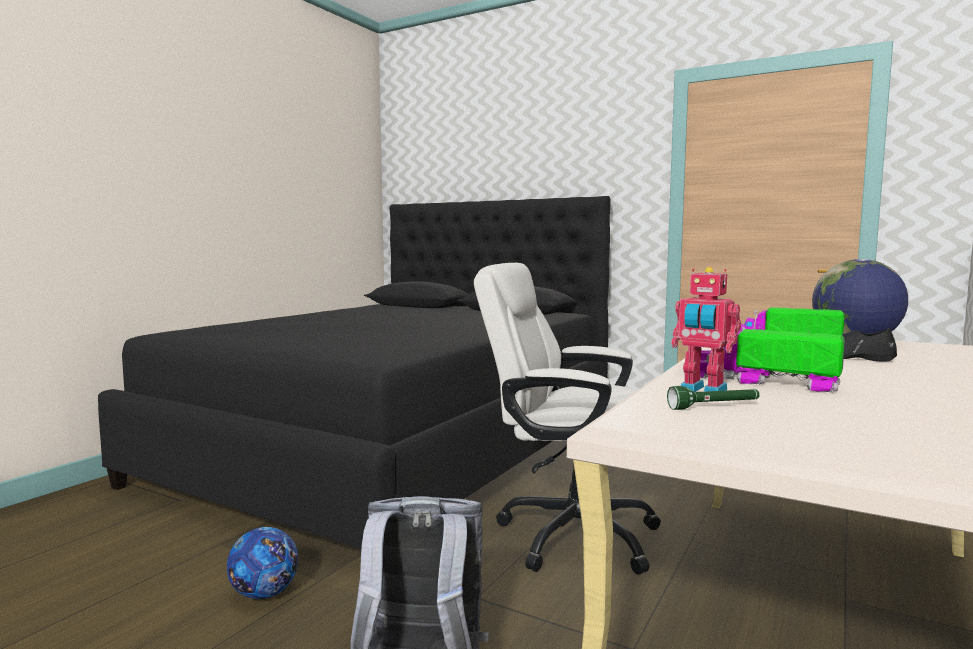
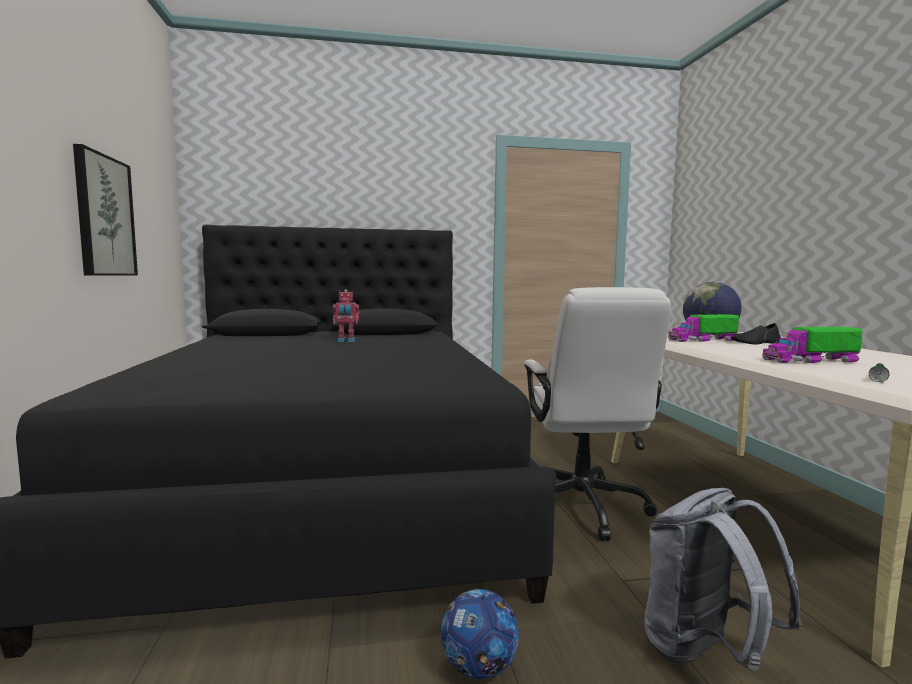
camera: 40 degrees left, 0 degrees up
white office chair [474,263,661,575] -> white office chair turned 75 degrees counterclockwise [524,287,671,541]
toy robot [671,267,741,392] -> toy robot moved to [333,289,360,342]
none -> picture [73,144,138,276]

